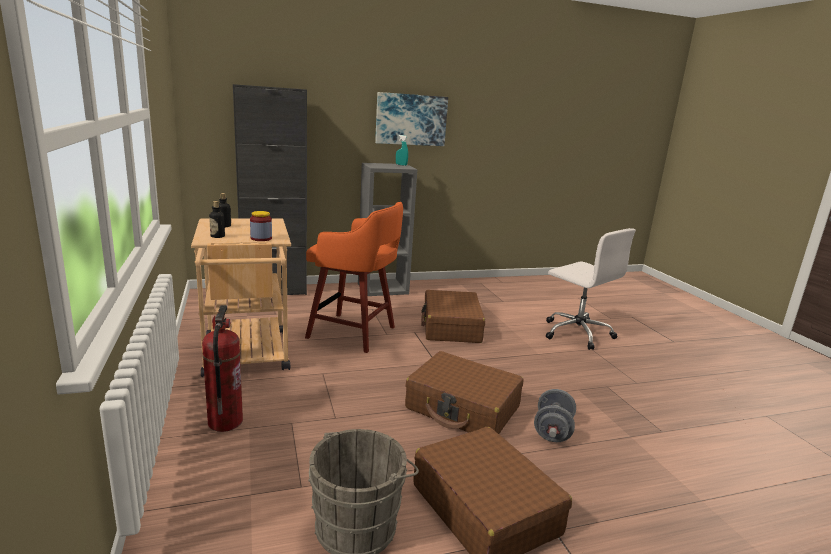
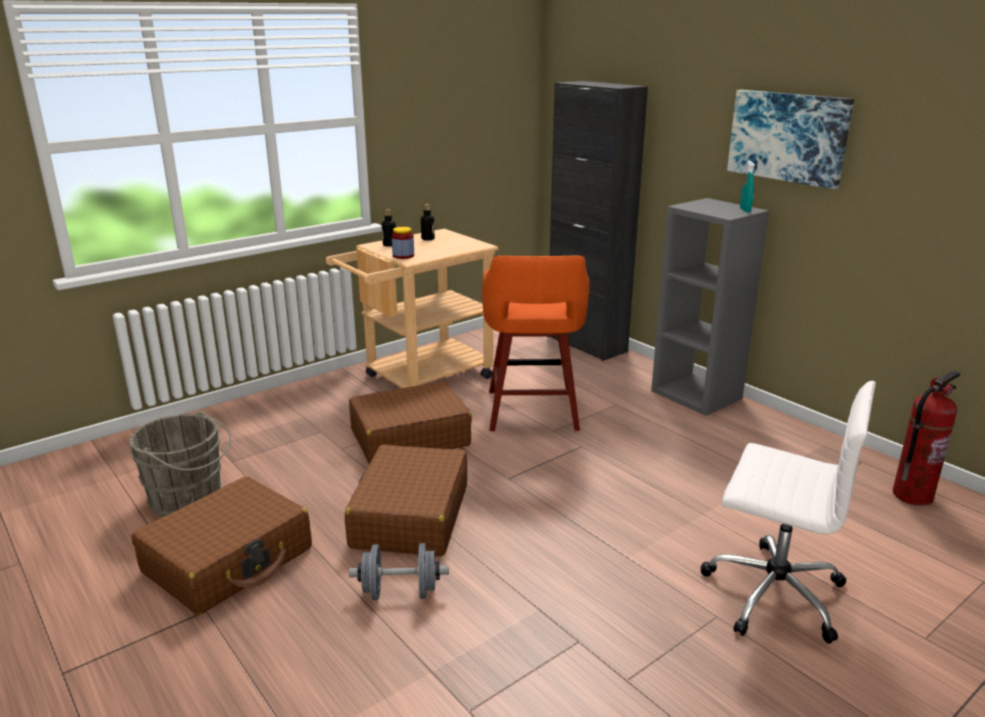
camera: 70 degrees right, 5 degrees up
fire extinguisher [202,305,243,432] -> fire extinguisher moved to [893,370,961,506]
brown suitcase [421,290,485,343] -> brown suitcase moved to [349,381,472,464]
white office chair [546,228,636,350] -> white office chair turned 90 degrees counterclockwise [700,381,876,644]

